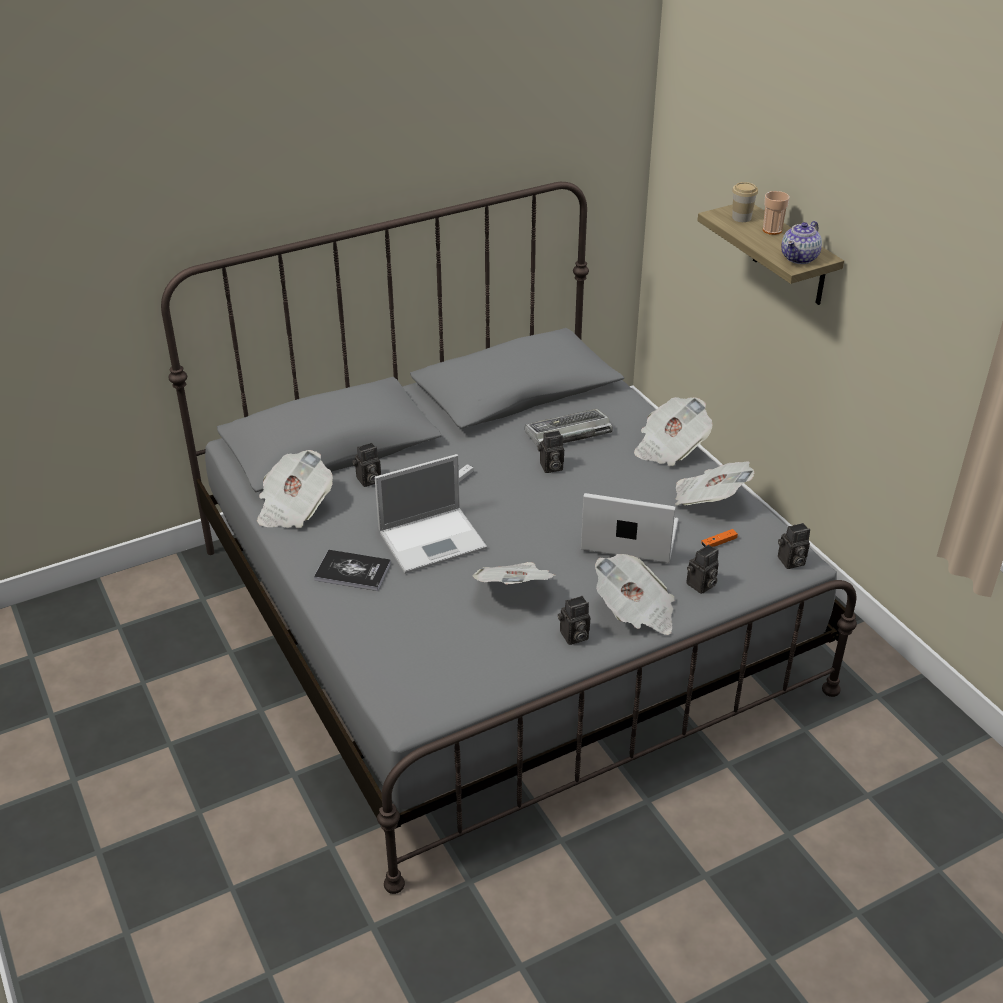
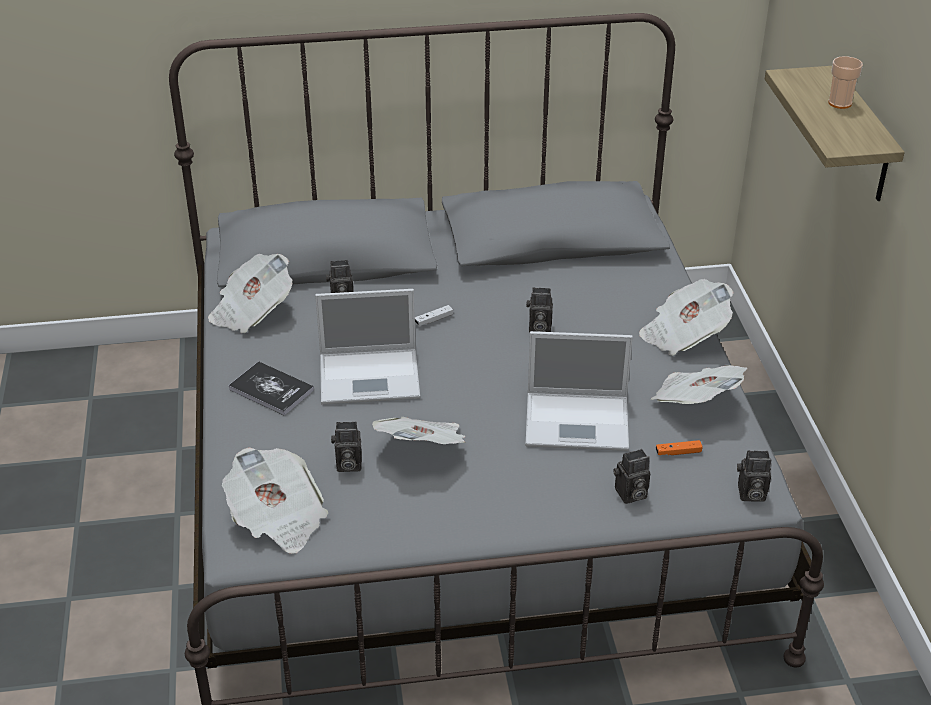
camera: 20 degrees right, 0 degrees up
keyboard [525,409,613,447] -> none
camera [558,596,591,645] -> camera moved to [331,421,362,472]
laptop [581,493,679,563] -> laptop turned 150 degrees clockwise [525,331,633,451]
newspaper [595,554,675,635] -> newspaper moved to [222,447,328,554]
cup [732,182,758,222] -> none
teapot [781,221,822,264] -> none

